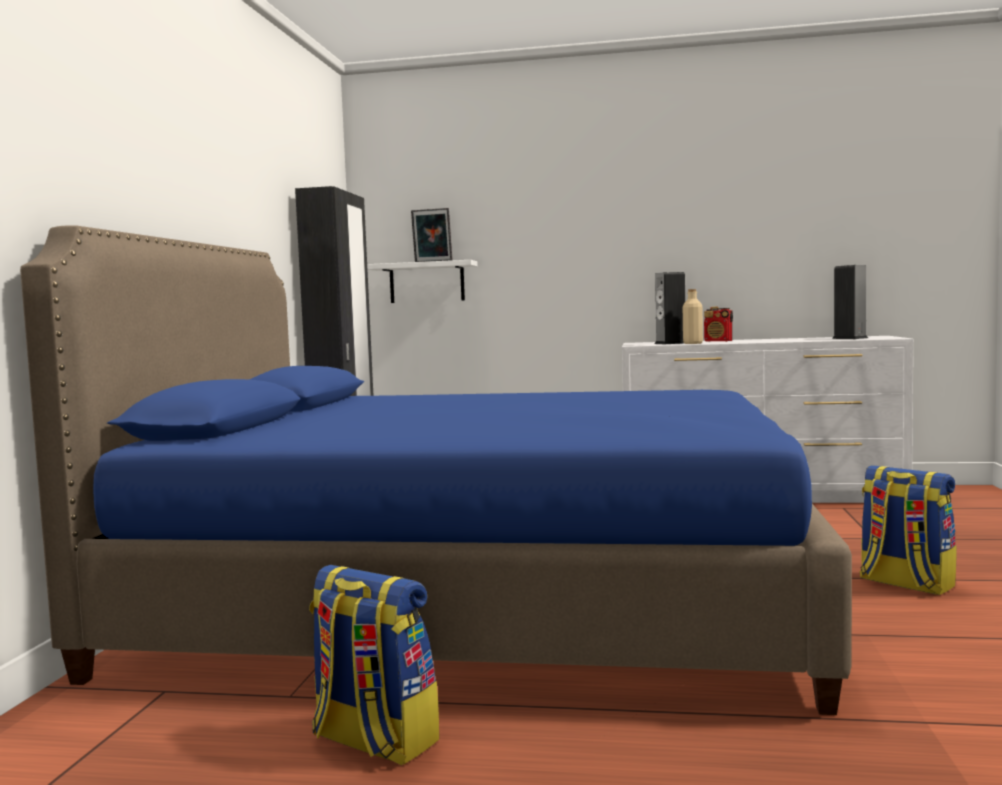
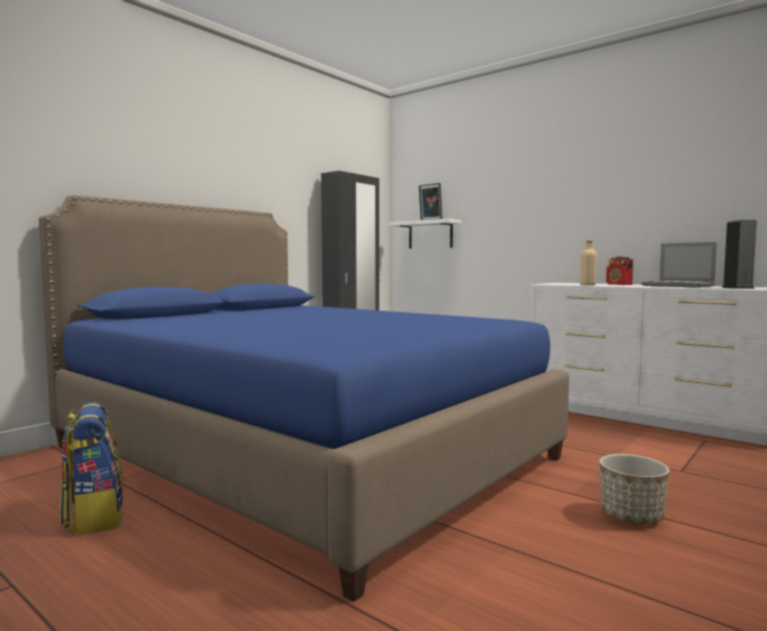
camera: 30 degrees right, 0 degrees up
speaker [654,272,685,344] -> none
backpack [860,465,956,595] -> planter [599,454,670,525]
none -> laptop [641,242,717,287]

